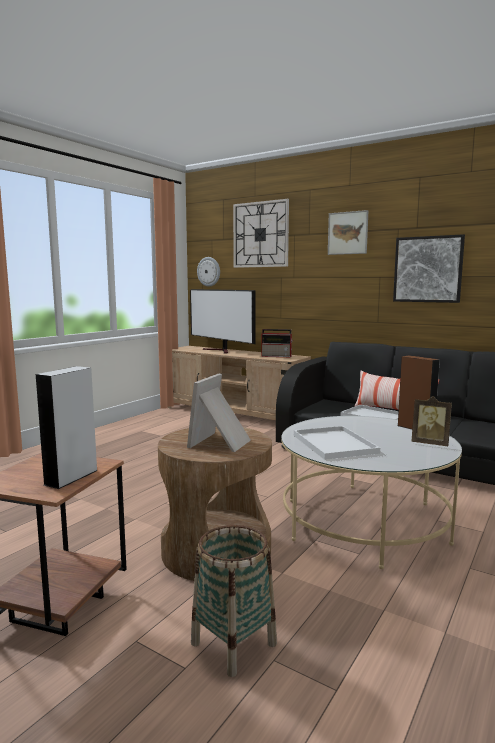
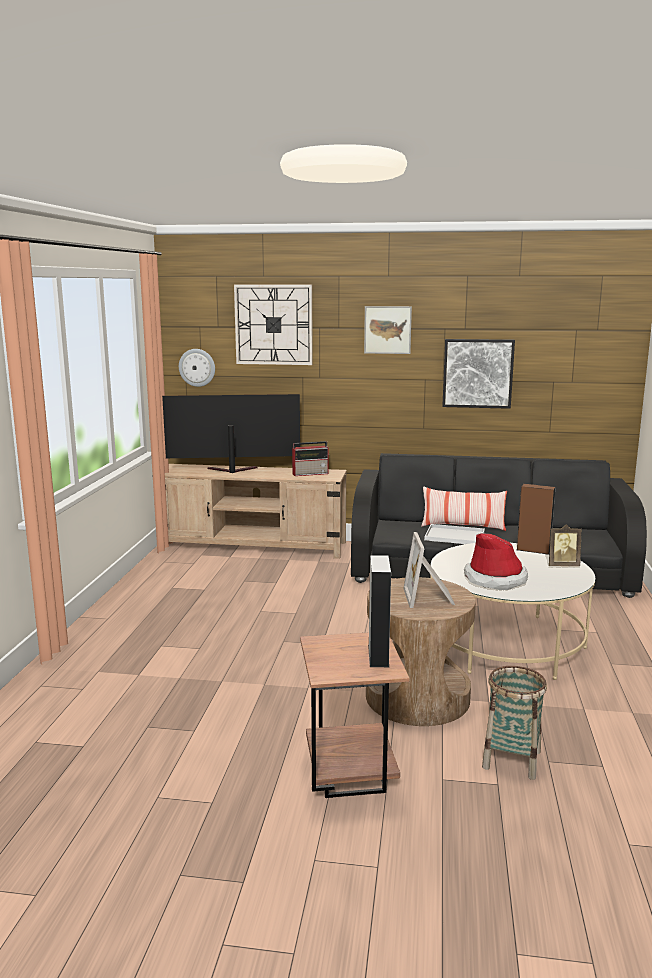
camera: 25 degrees left, 5 degrees up
television [190,289,256,354] -> television turned 150 degrees clockwise [162,394,300,473]
white tray [294,426,380,460] -> hat [464,533,528,590]

